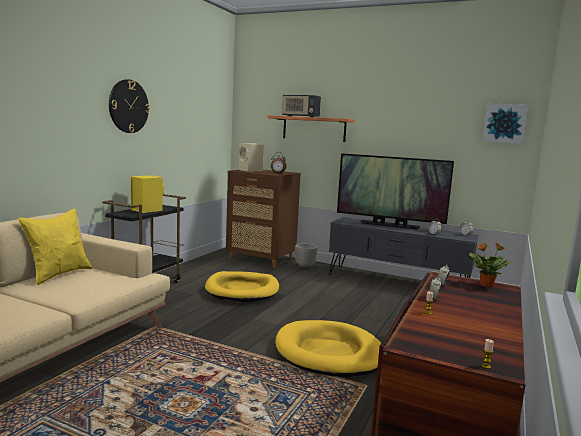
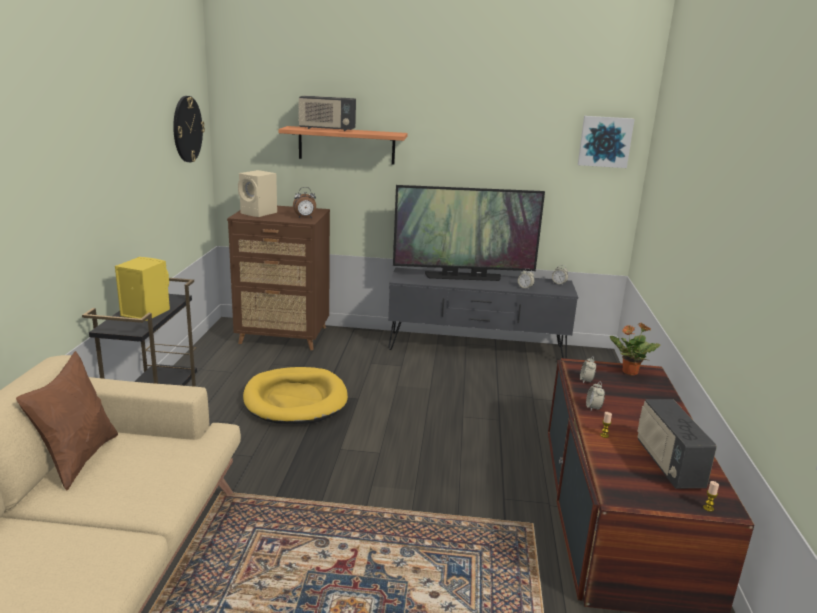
camera: 20 degrees left, 10 degrees up
yellow pillow [18,208,92,285] -> brown pillow [16,351,118,490]
wall clock [109,79,150,133] -> wall clock moved to [173,96,205,162]
yellow dog bed [275,320,381,377] -> none
grey planter [295,243,318,268] -> none
none -> radio [637,399,717,489]

